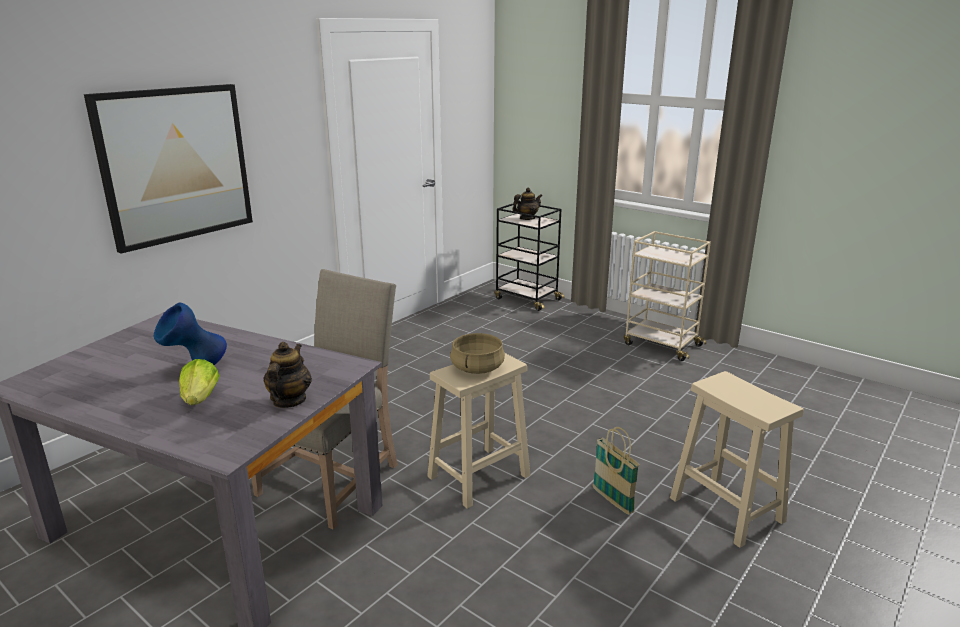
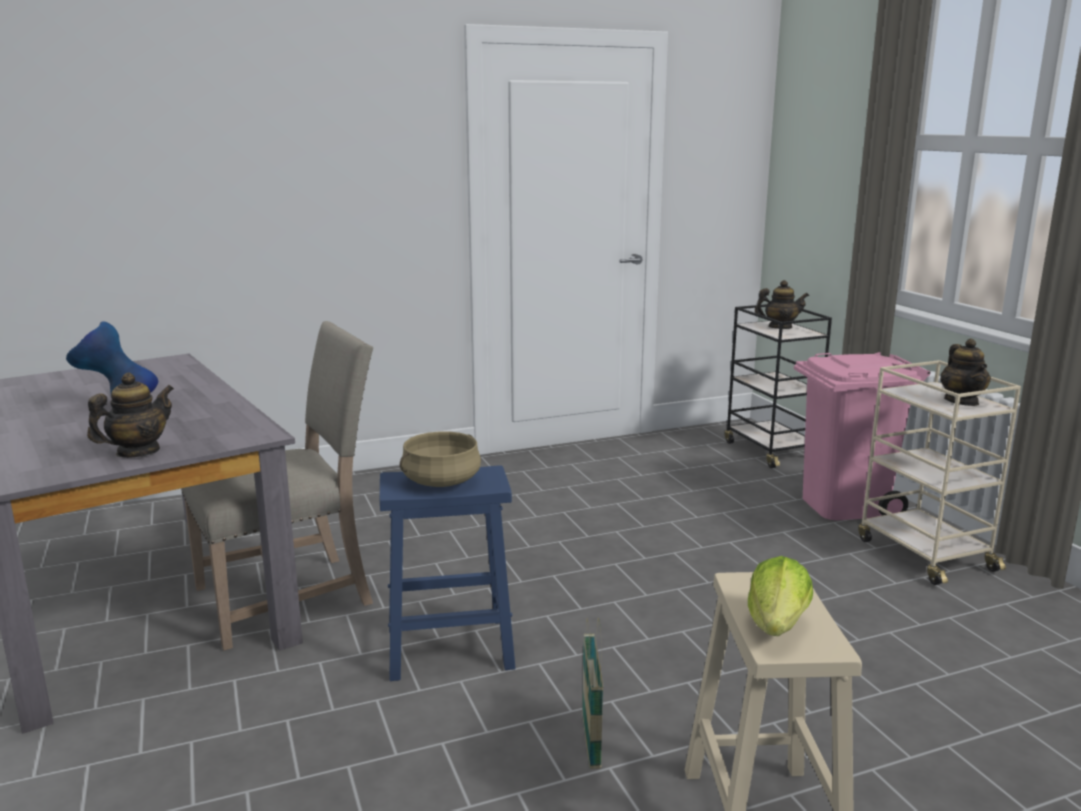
camera: 30 degrees right, 5 degrees down
picture [84,84,253,254] -> none
lettuce [179,359,220,405] -> lettuce moved to [748,556,813,636]
beige stool [427,353,531,509] -> blue stool [380,465,516,681]
none -> pink trash can [794,352,931,520]
none -> teapot [940,339,991,406]

